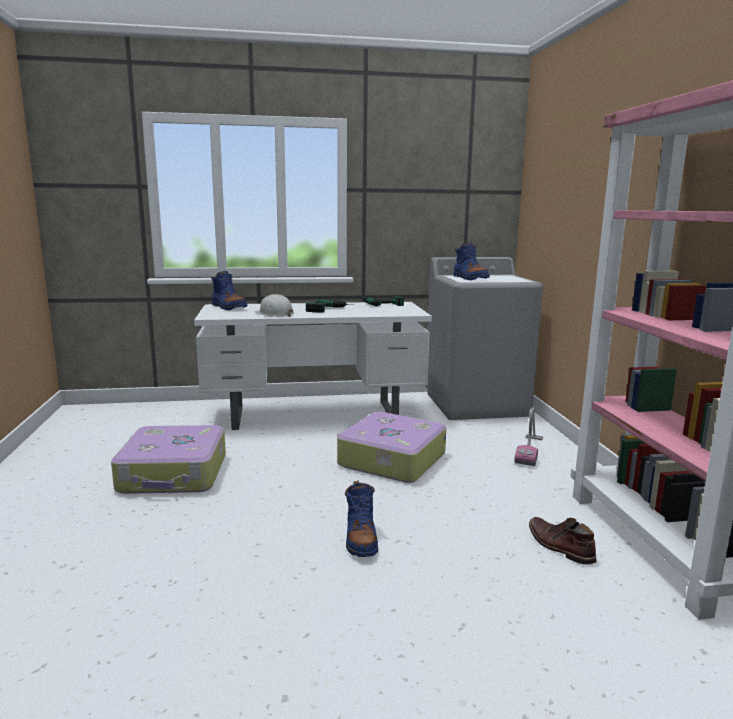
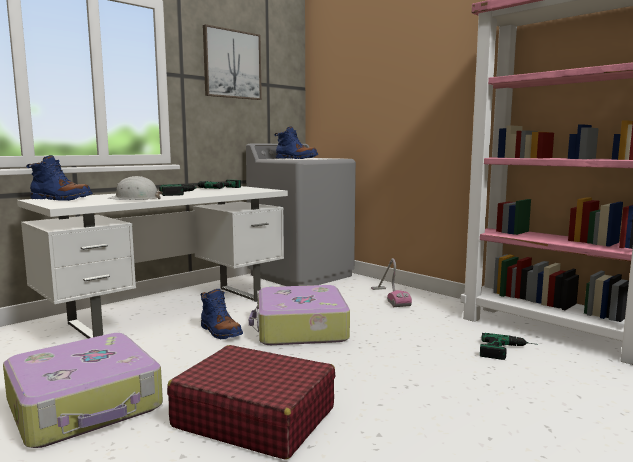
camera: 35 degrees left, 5 degrees down
blue boot [345,480,378,557] -> blue boot moved to [200,289,243,340]
brown boot [529,517,596,565] -> power drill [480,333,538,360]
none -> red suitcase [167,345,335,460]
none -> picture [203,24,262,100]

